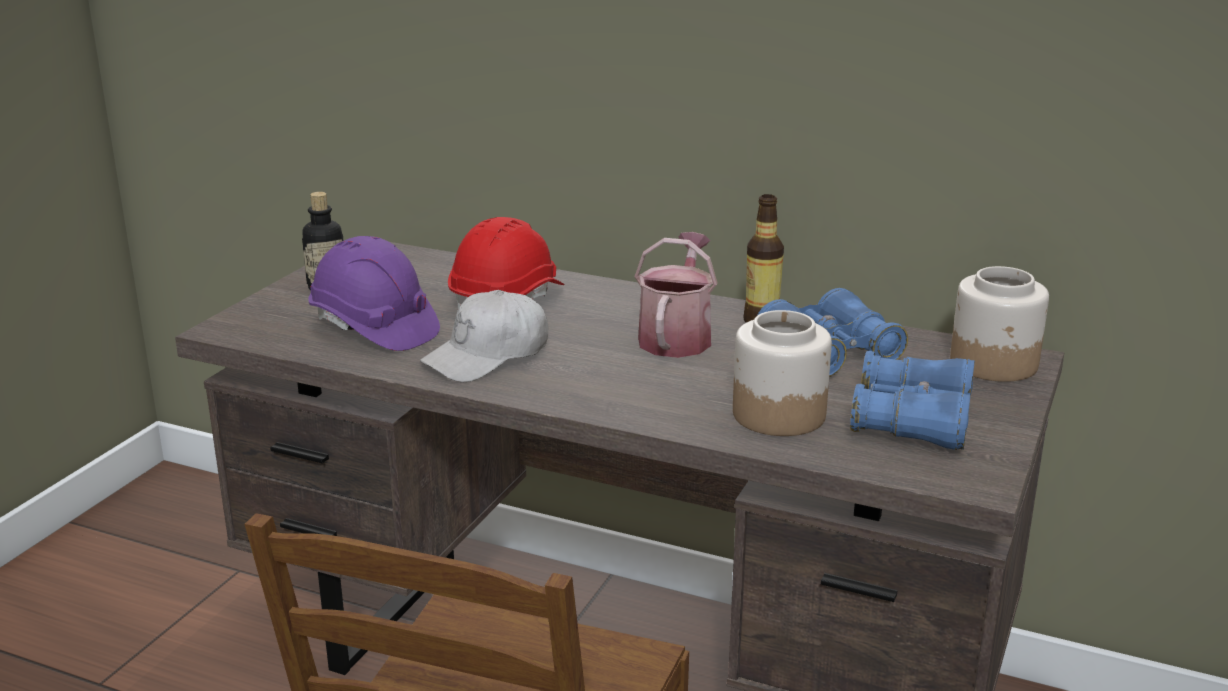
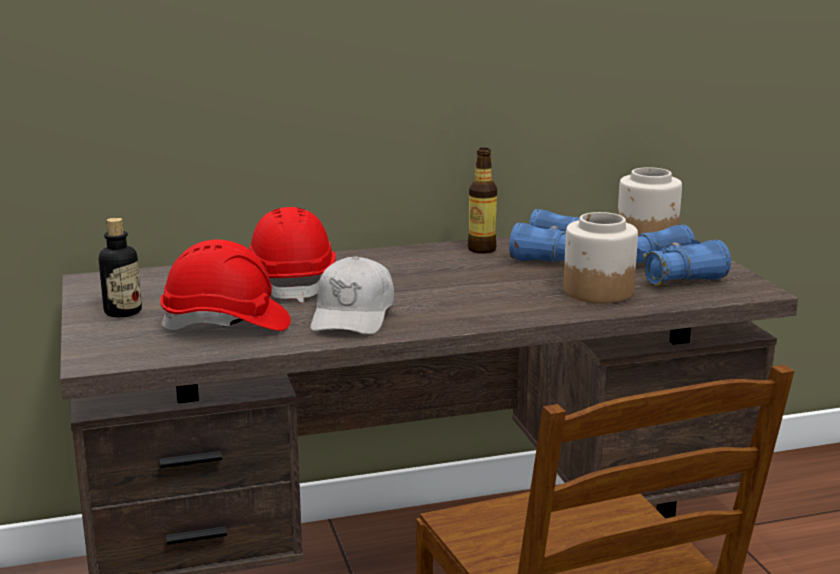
camera: 40 degrees left, 5 degrees down
purple hard hat [308,236,440,351] -> red hard hat [160,239,291,331]
watering can [634,232,718,358] -> none

